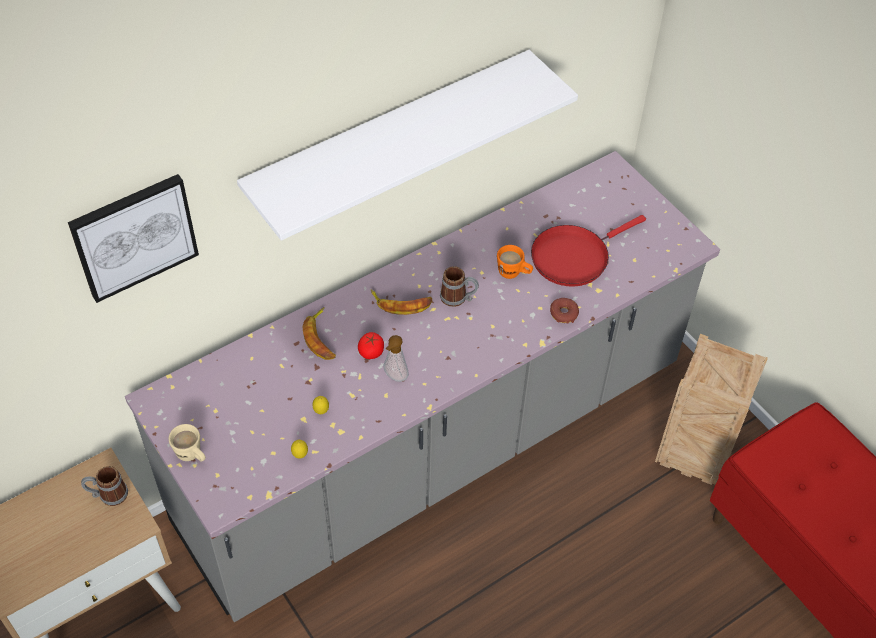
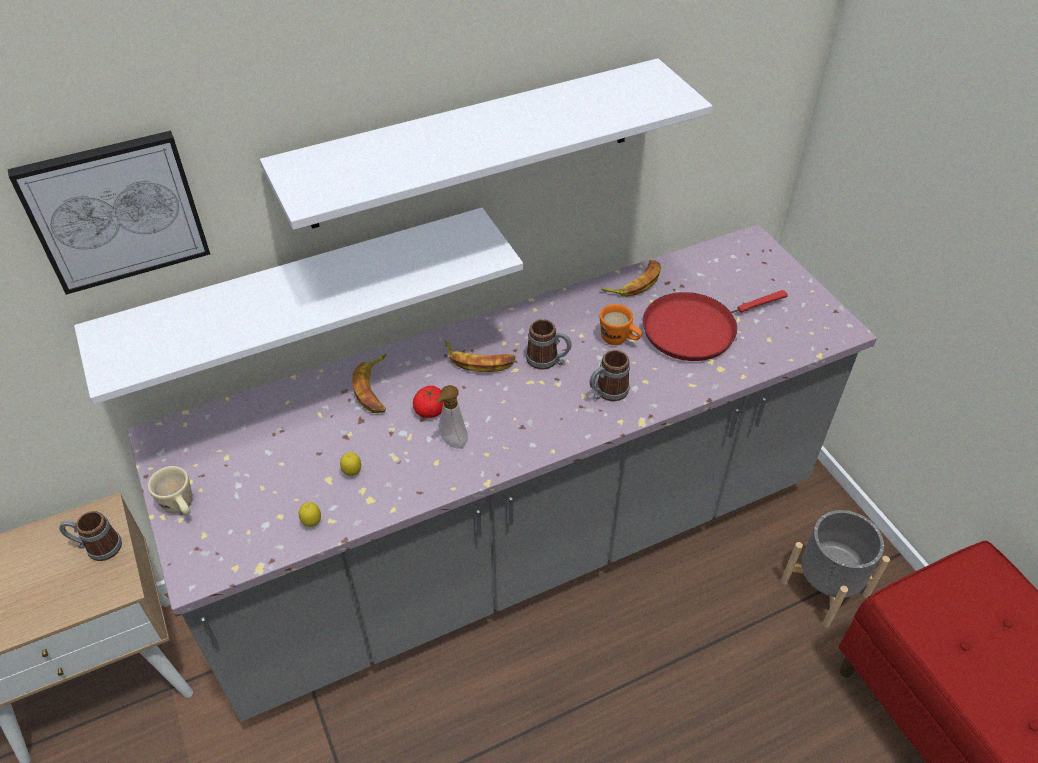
camera: 10 degrees right, 5 degrees down
donut [550,298,579,324] -> none
crate [655,334,768,485] -> grey planter [781,510,890,627]
none -> white shelf [74,208,523,404]
none -> mug [590,350,630,402]
none -> banana [601,260,661,297]

